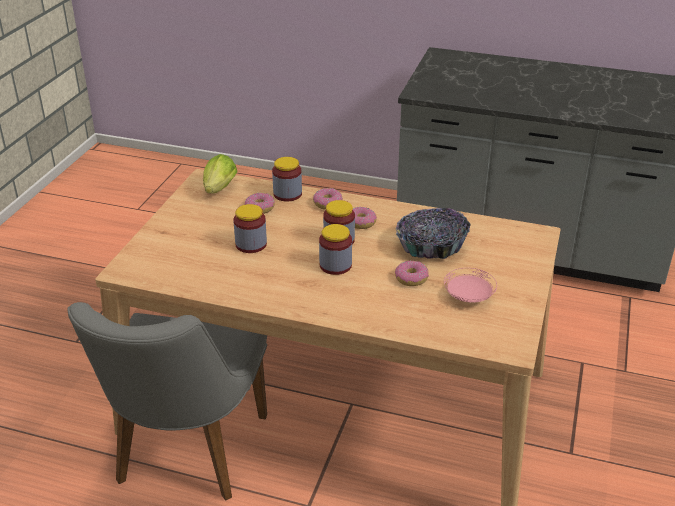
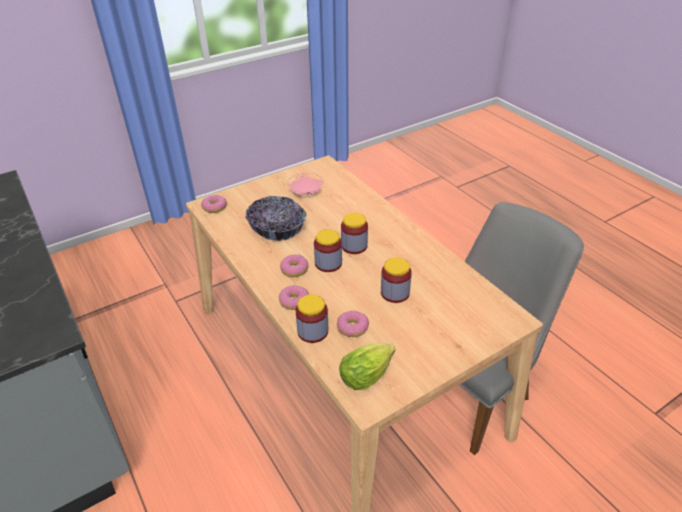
camera: 140 degrees left, 5 degrees up
donut [395,261,429,286] -> donut moved to [201,195,227,213]

